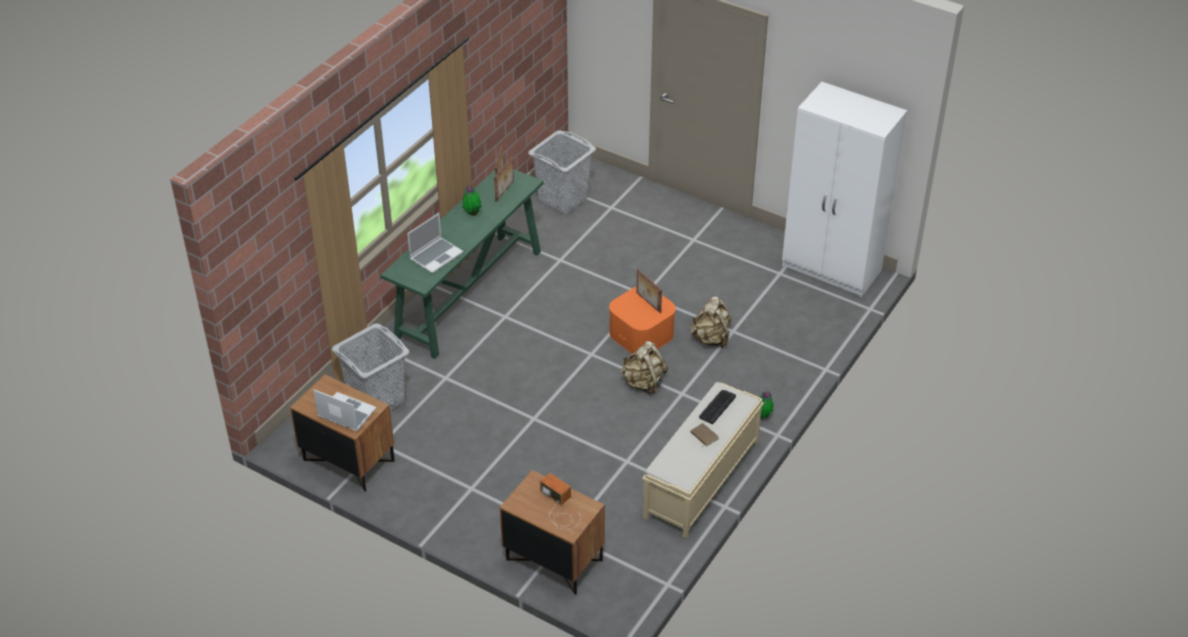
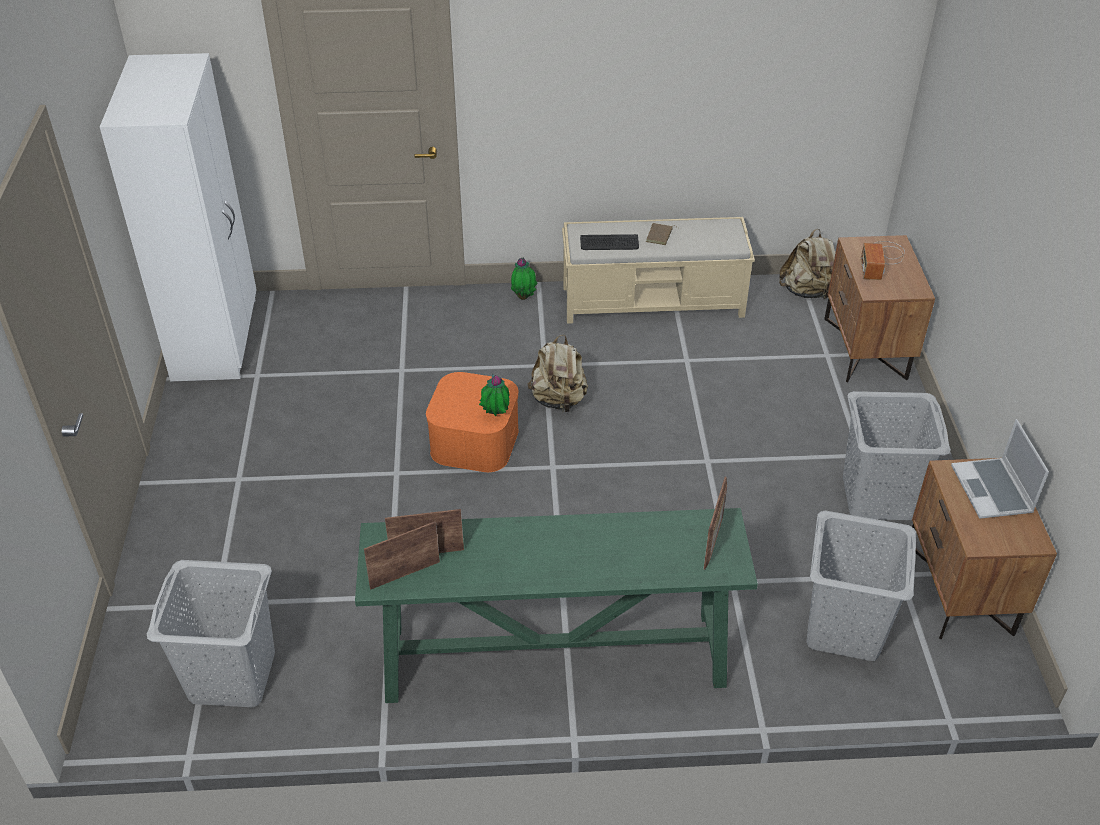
camera: 125 degrees left, 0 degrees up
laptop [407,213,463,274] -> none
potted plant [462,185,482,216] -> potted plant moved to [479,373,510,417]
picture frame [636,269,662,314] -> picture frame moved to [704,477,727,570]
beige backpack [690,296,732,348] -> beige backpack moved to [779,229,835,299]
none -> grey laundry basket [843,391,951,520]

